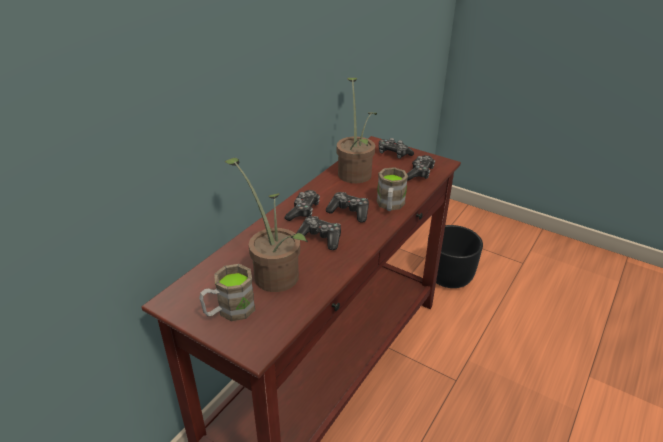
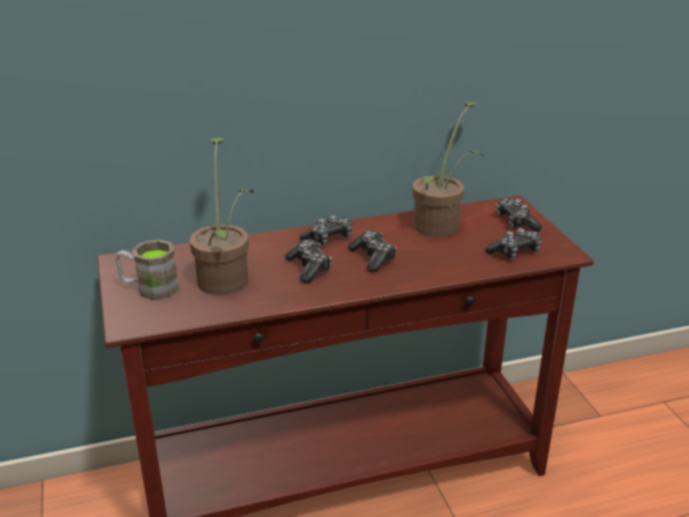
camera: 40 degrees right, 5 degrees down
brown mug [376,167,408,211] -> none
black planter [427,225,483,288] -> none

